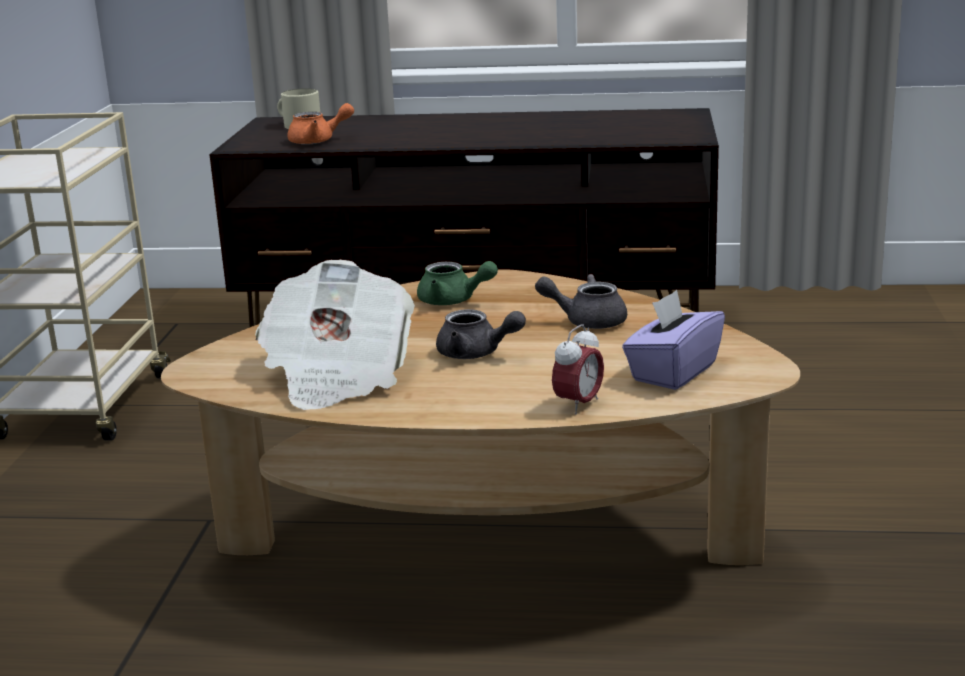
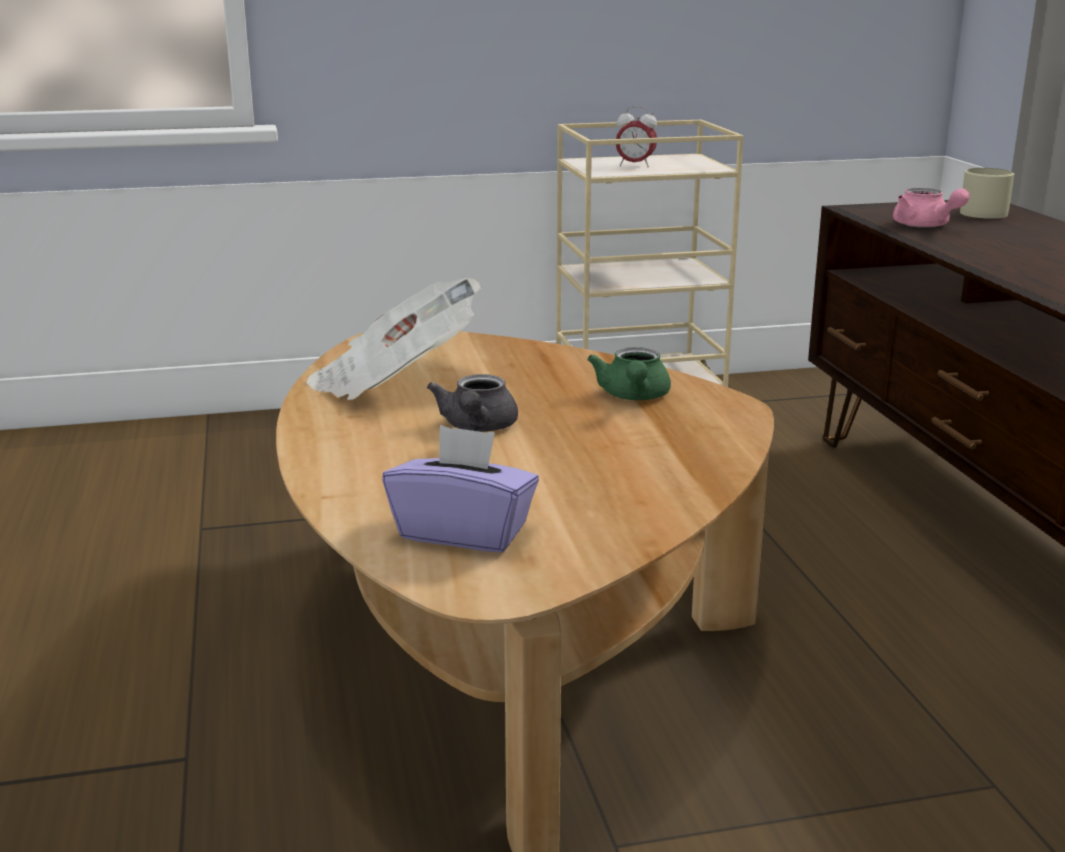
camera: 70 degrees right, 0 degrees up
orange teapot [287,103,354,145] -> pink teapot [893,188,970,228]
grey teapot [535,274,627,329] -> none
alarm clock [552,324,604,415] -> alarm clock moved to [616,106,657,168]

